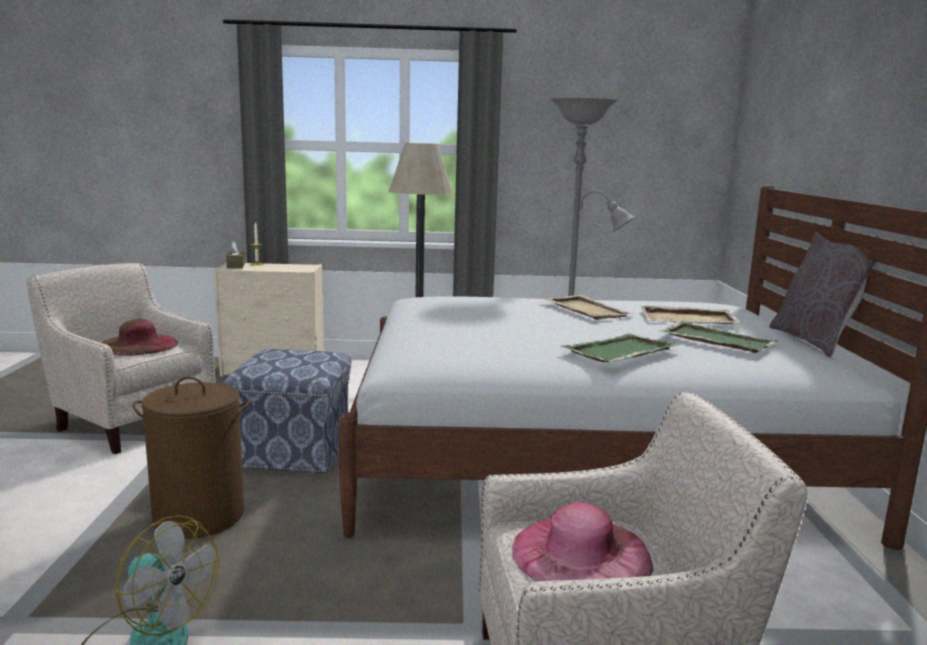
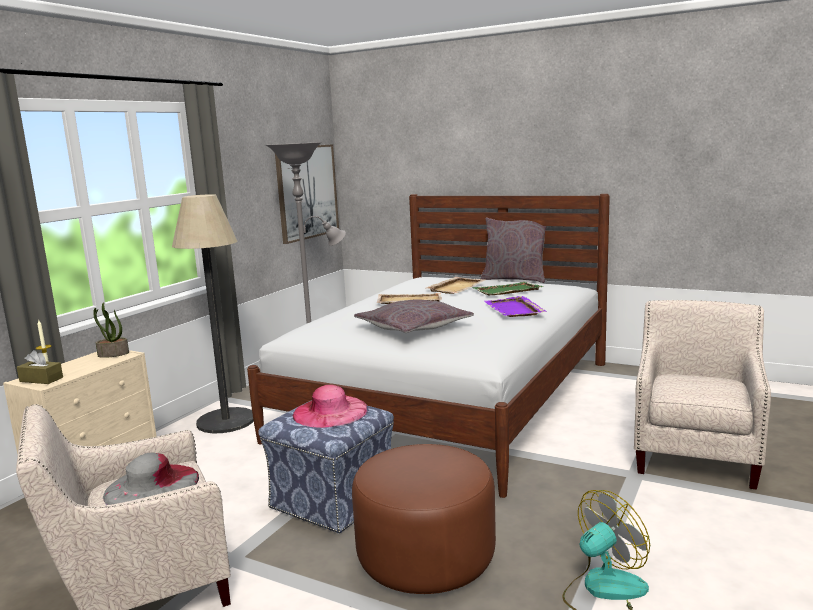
camera: 60 degrees left, 0 degrees up
brown hat [102,319,178,356] -> grey hat [103,453,199,505]
brown laundry basket [133,376,250,539] -> brown ottoman [352,444,496,594]
pink hat [512,502,654,582] -> pink hat moved to [293,385,369,428]
green tray [560,333,678,362] -> purple tray [485,296,547,317]
none -> potted plant [93,302,129,358]
none -> picture [275,144,339,244]
none -> grey pillow [354,299,474,333]

